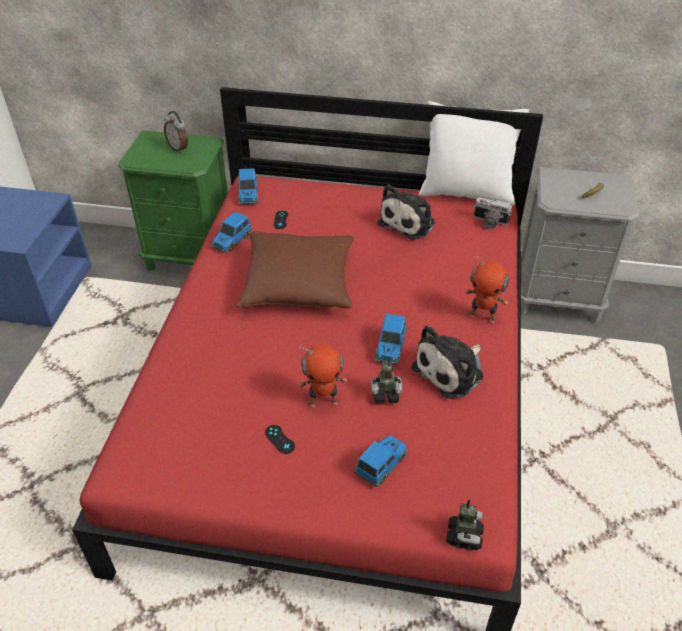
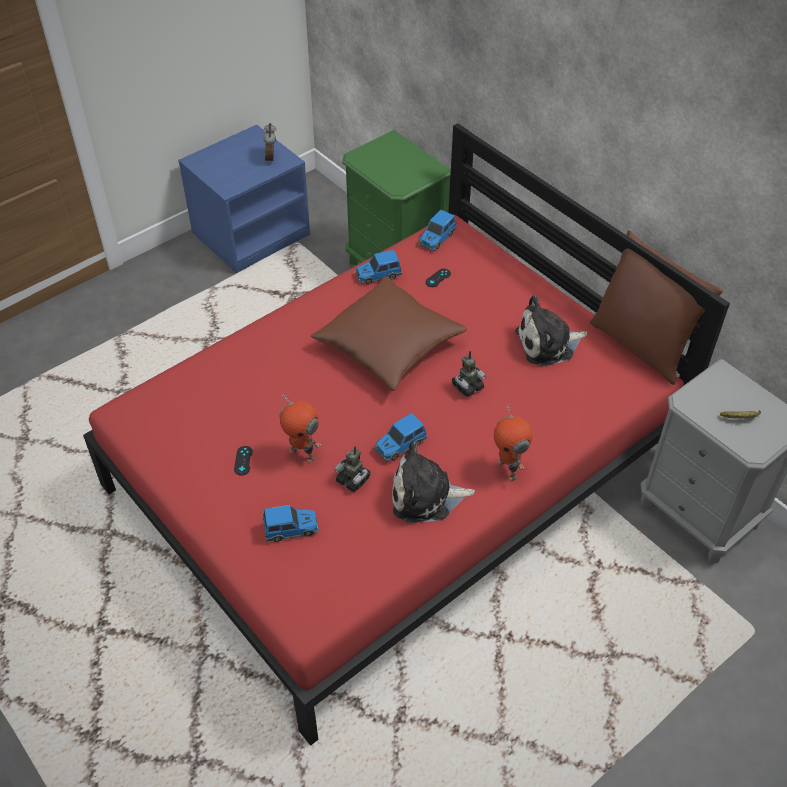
camera: 40 degrees right, 5 degrees up
alarm clock [164,111,188,153] -> alarm clock moved to [263,123,276,164]
white pillow [419,101,529,205] -> brown pillow [590,230,723,385]
toy robot [446,499,484,550] -> toy robot moved to [452,351,486,397]
camera [474,197,512,229] -> none

